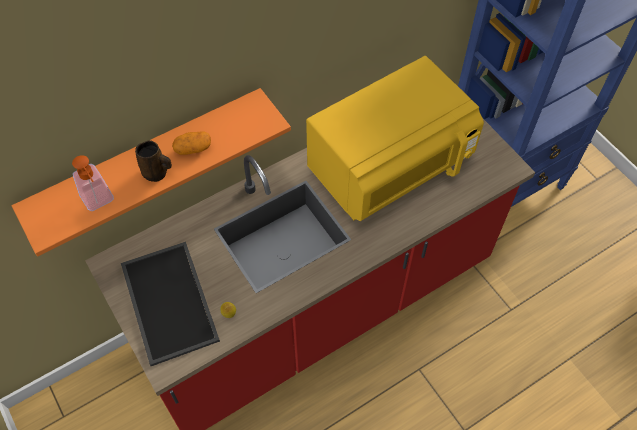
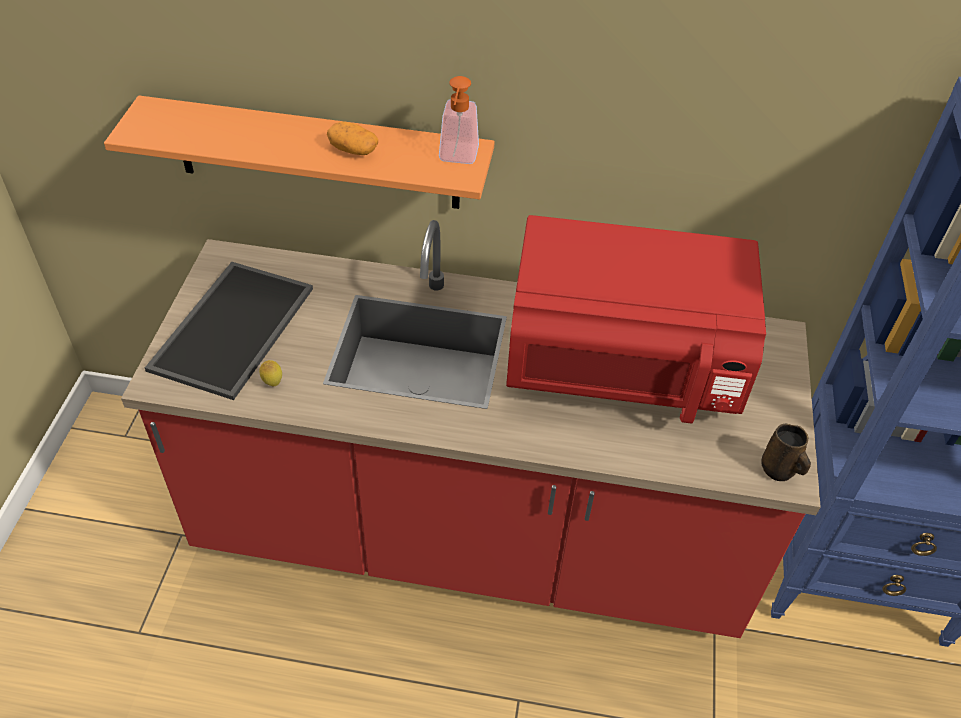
camera: 40 degrees right, 10 degrees down
soap dispenser [72,155,114,211] -> soap dispenser moved to [439,76,479,164]
brown mug [135,140,172,182] -> brown mug moved to [761,424,811,481]
yellow microwave [306,56,484,221] -> red microwave [506,215,766,424]

